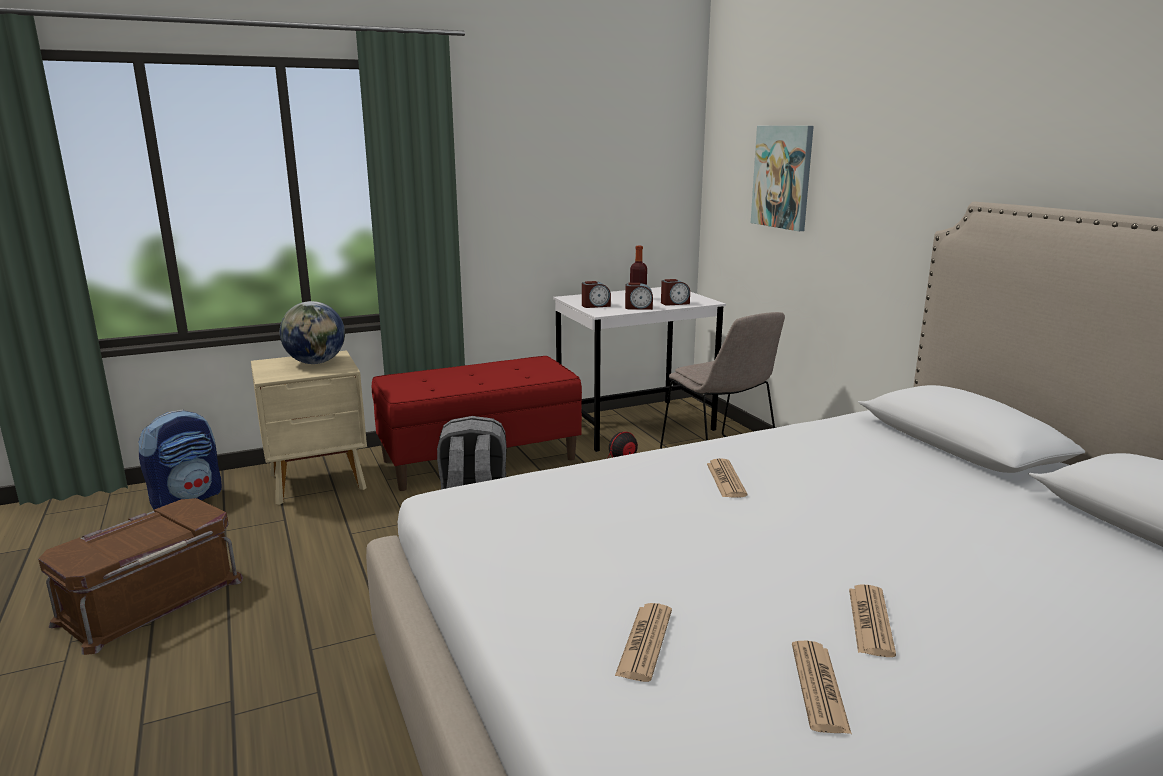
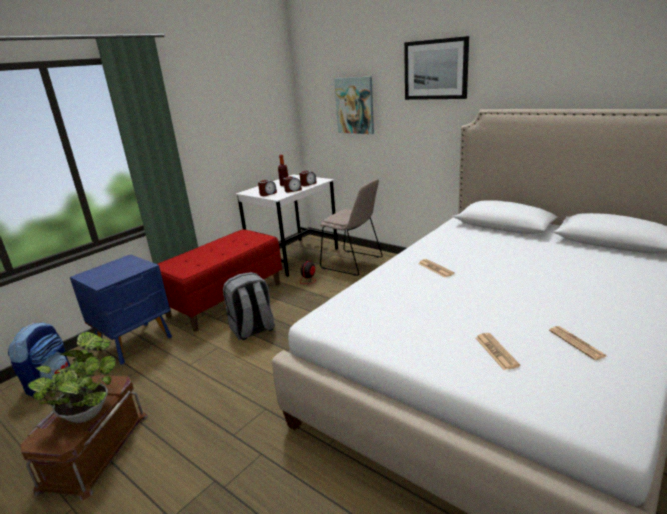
camera: 25 degrees left, 5 degrees up
beige nightstand [251,350,367,505] -> blue nightstand [70,254,172,365]
globe [280,301,345,364] -> none
newspaper [849,584,896,657] -> none
none -> potted plant [28,332,116,423]
none -> picture [404,36,469,100]

